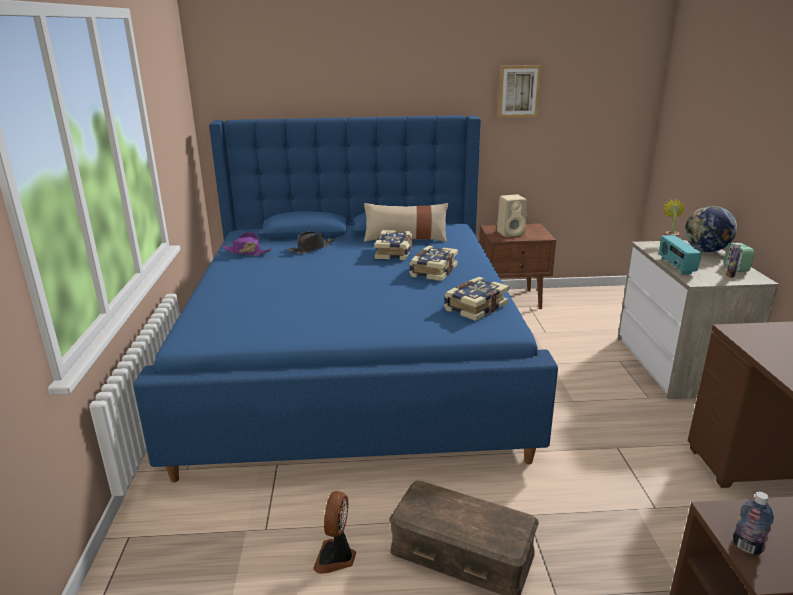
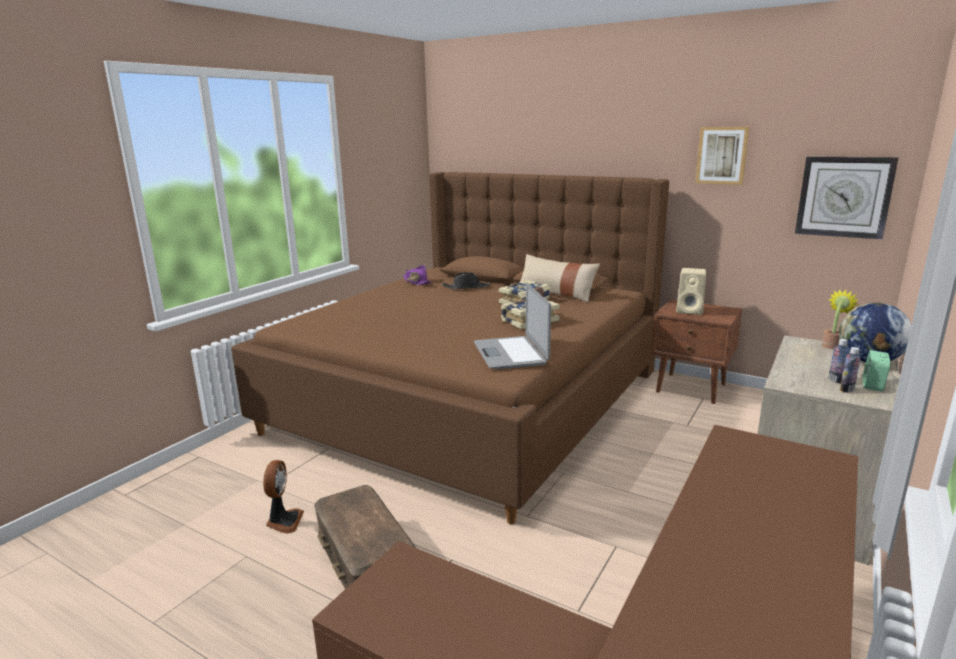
camera: 35 degrees right, 5 degrees down
blue bed [133,115,558,483] -> brown bed [231,172,669,525]
fan [313,491,356,574] -> fan turned 135 degrees clockwise [263,460,304,534]
book [444,277,509,321] -> laptop [474,284,551,369]
radio [659,235,702,275] -> none
bottle [733,492,774,555] -> bottle moved to [828,339,850,384]
none -> wall clock [795,156,898,239]

